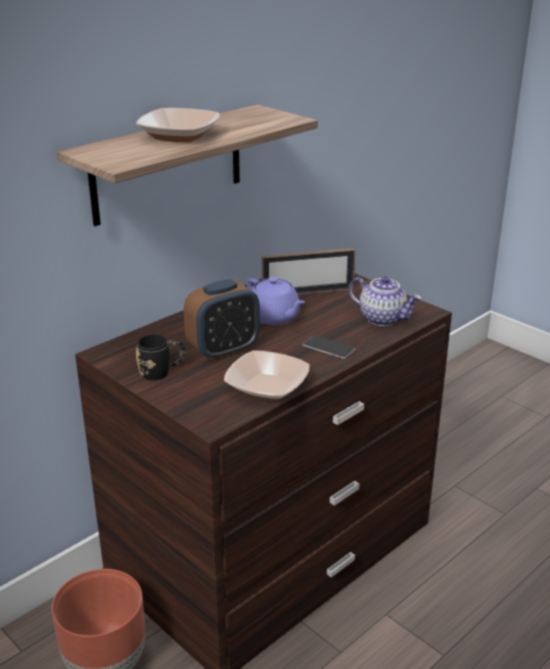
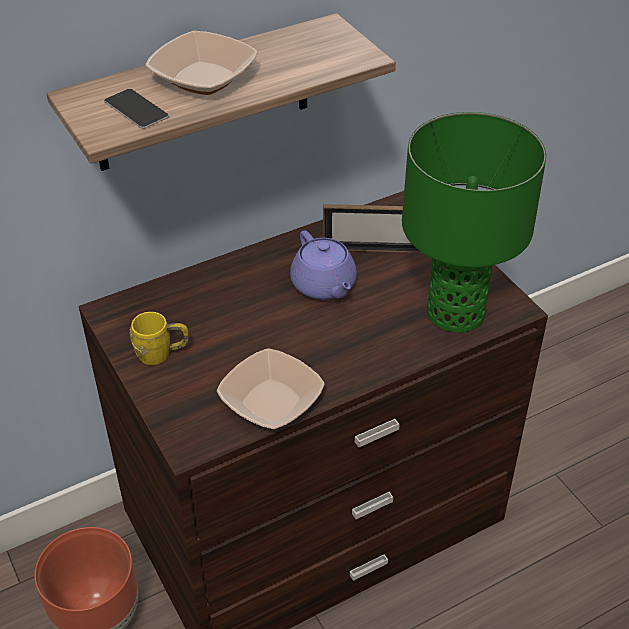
camera: 15 degrees right, 15 degrees up
black mug [136,334,185,380] -> yellow mug [130,312,188,365]
alarm clock [184,279,260,361] -> none
phone [303,335,355,359] -> phone moved to [104,89,169,129]
teapot [349,276,421,326] -> green table lamp [402,112,546,332]

